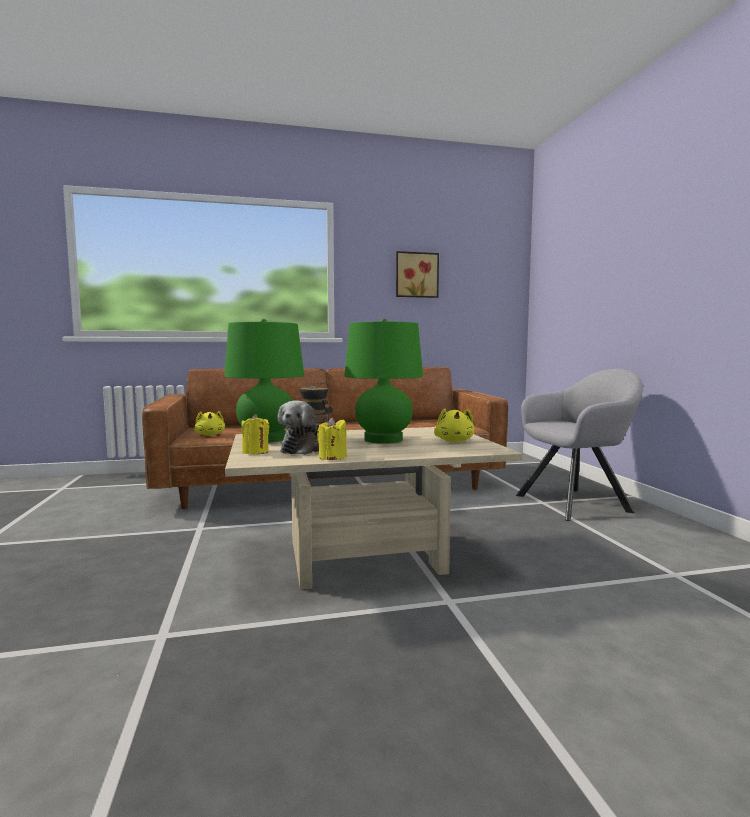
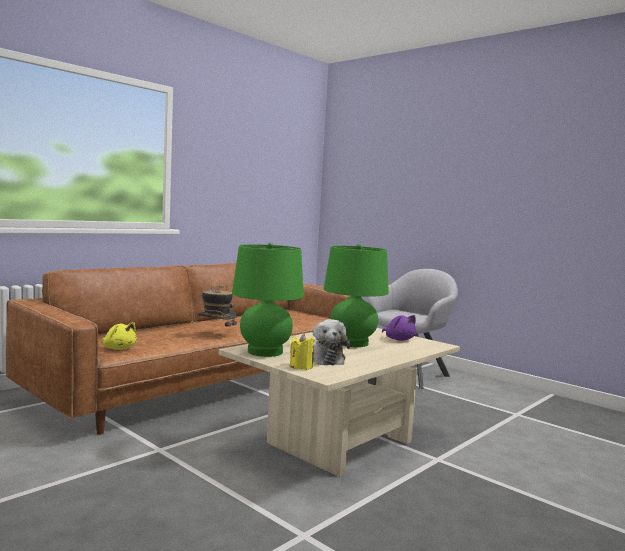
camera: 35 degrees left, 0 degrees up
yellow candle [317,417,347,460] -> none
picture [396,251,439,298] -> none
yellow plush toy [434,408,474,442] -> purple plush toy [382,315,416,341]

